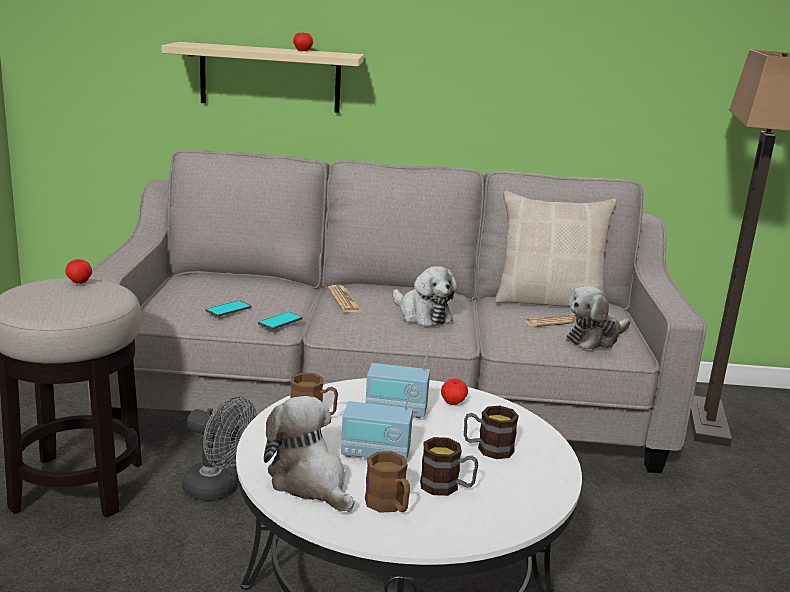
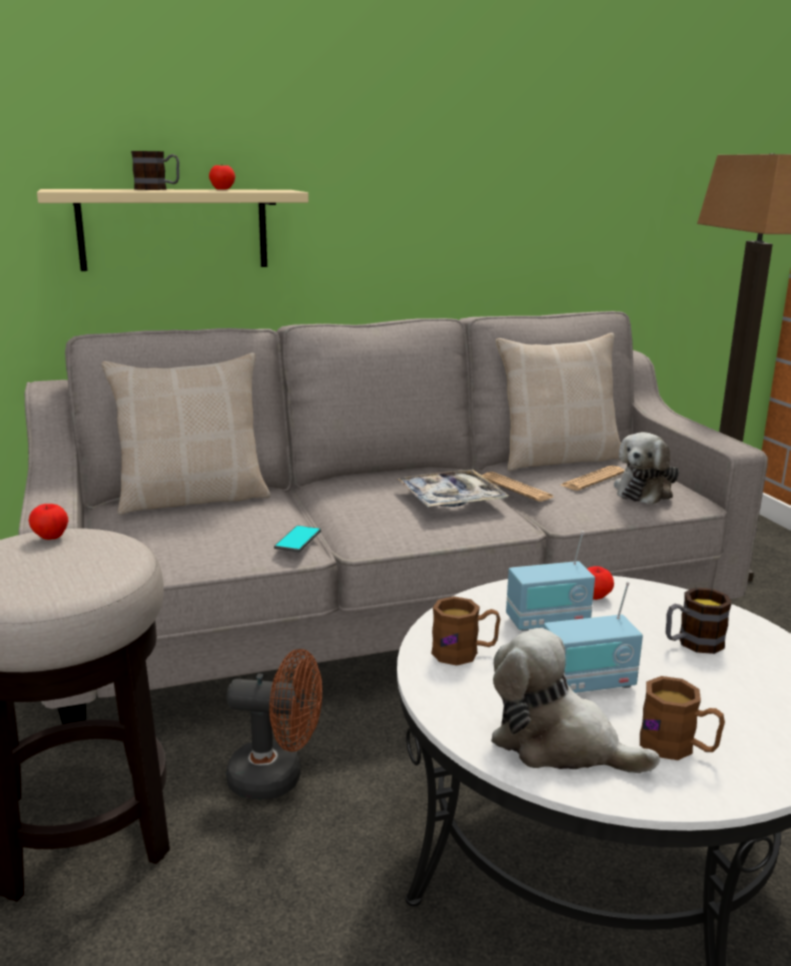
camera: 20 degrees left, 0 degrees up
grey fan [182,397,257,501] -> brown fan [226,649,322,799]
phone [206,300,252,317] -> none
newspaper [328,285,362,313] -> newspaper moved to [482,472,553,502]
plush toy [393,266,457,326] -> tray [396,470,509,507]
mug [420,437,478,496] -> mug moved to [131,151,179,190]
none -> beige pillow [102,353,270,515]

